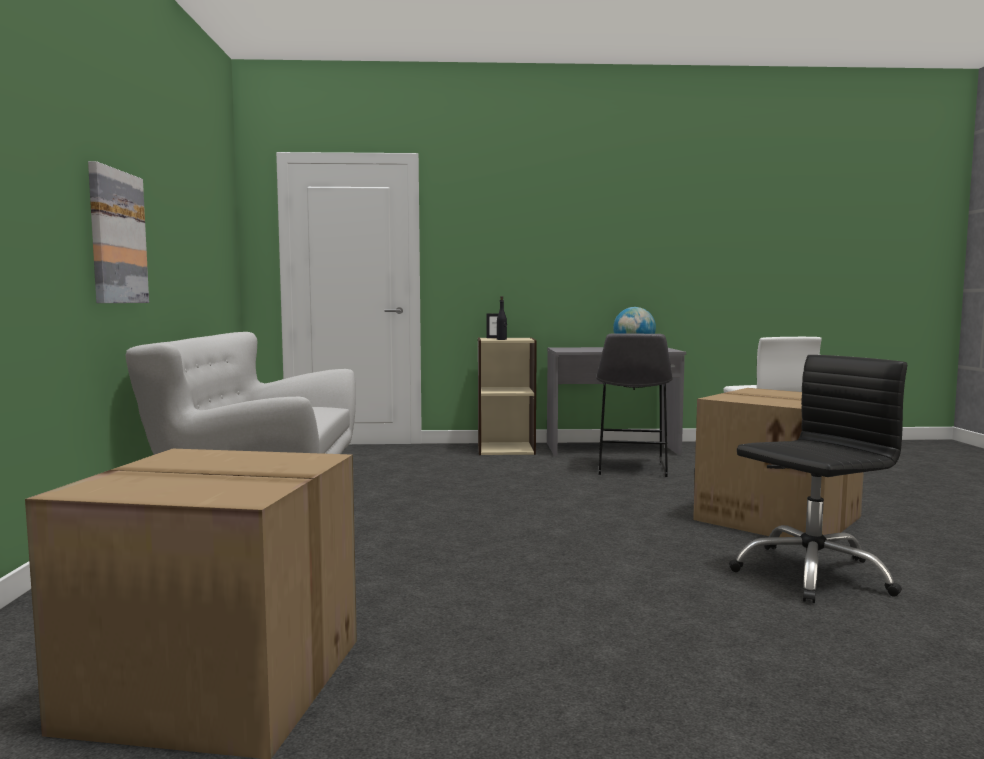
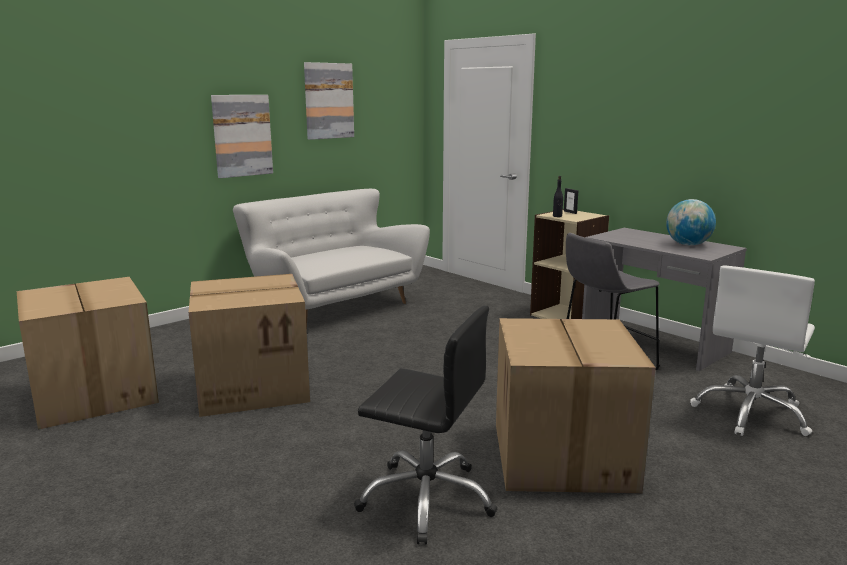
camera: 50 degrees right, 10 degrees up
none -> cardboard box [189,274,310,417]
none -> picture [304,62,354,140]

